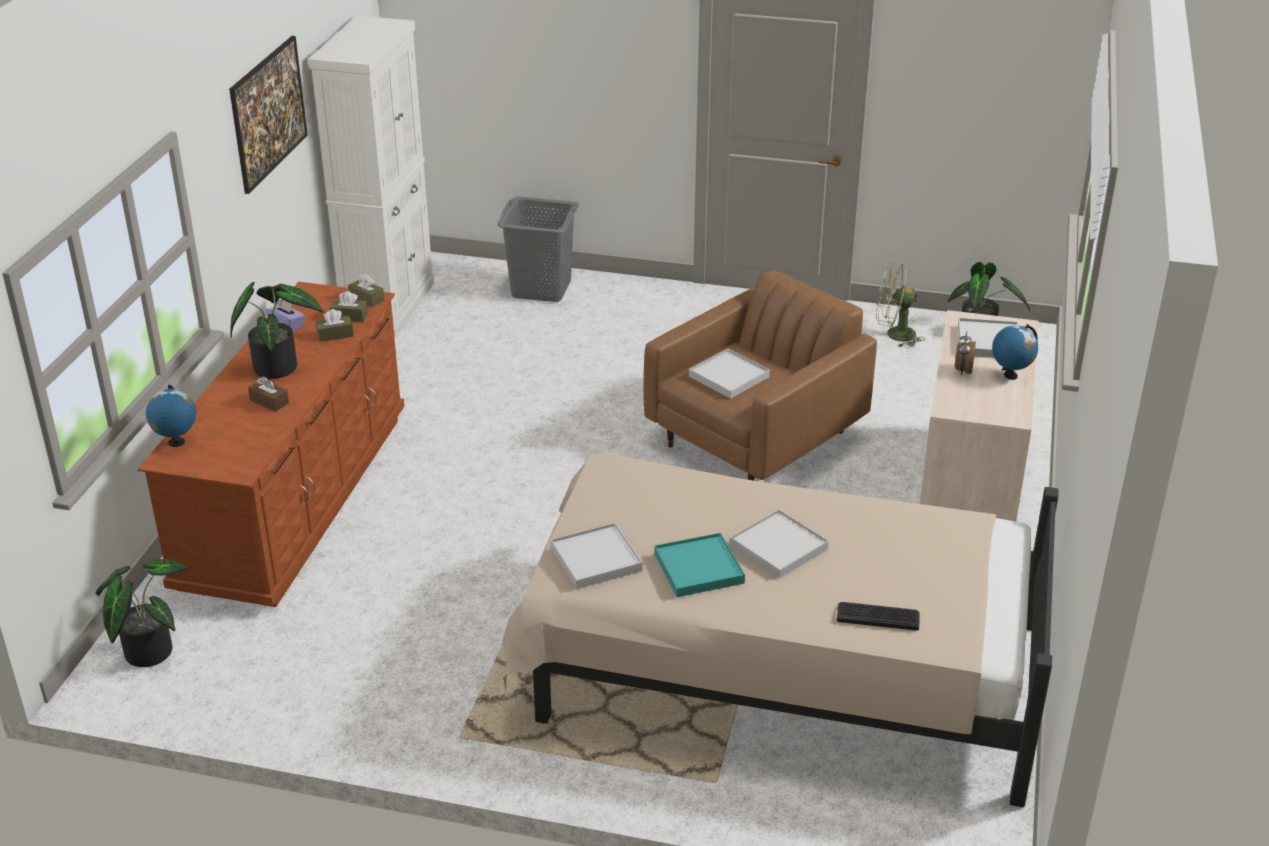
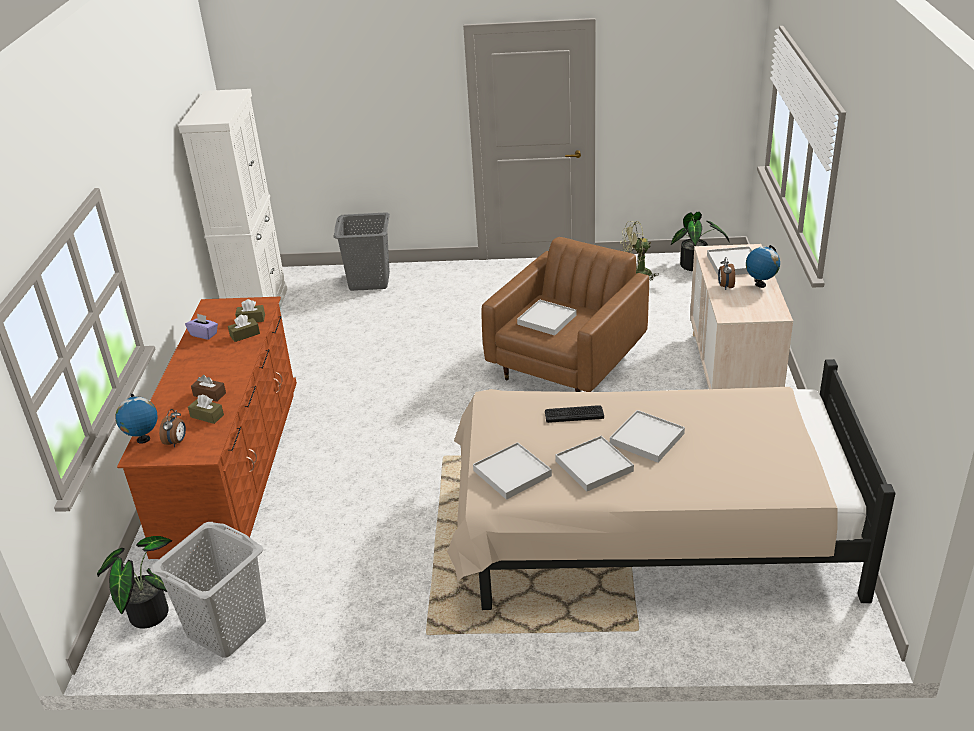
camera: 10 degrees left, 0 degrees up
picture [229,36,308,194] -> none
potted plant [230,282,324,379] -> none
brown tissue box [348,274,384,307] -> brown tissue box moved to [188,395,224,424]
turquoise tray [654,533,745,597] -> white tray [555,436,634,492]
keyboard [837,602,920,631] -> keyboard moved to [545,405,604,423]
none -> grey laundry basket [150,522,266,658]
none -> alarm clock [159,409,186,447]

